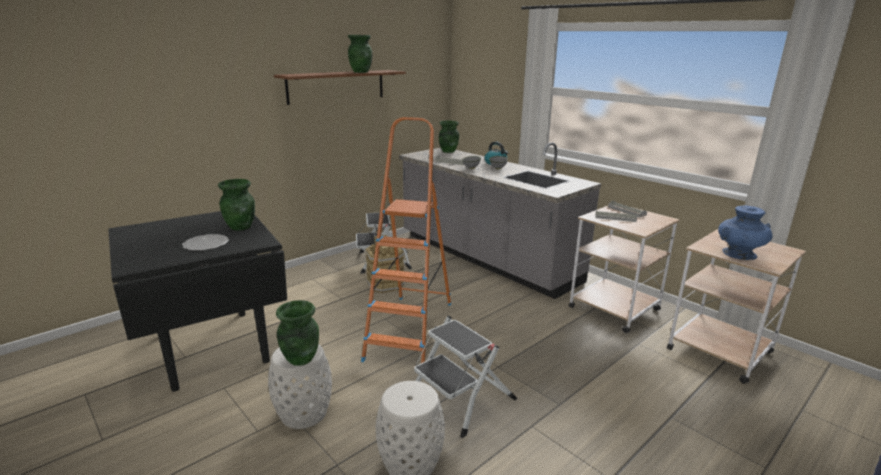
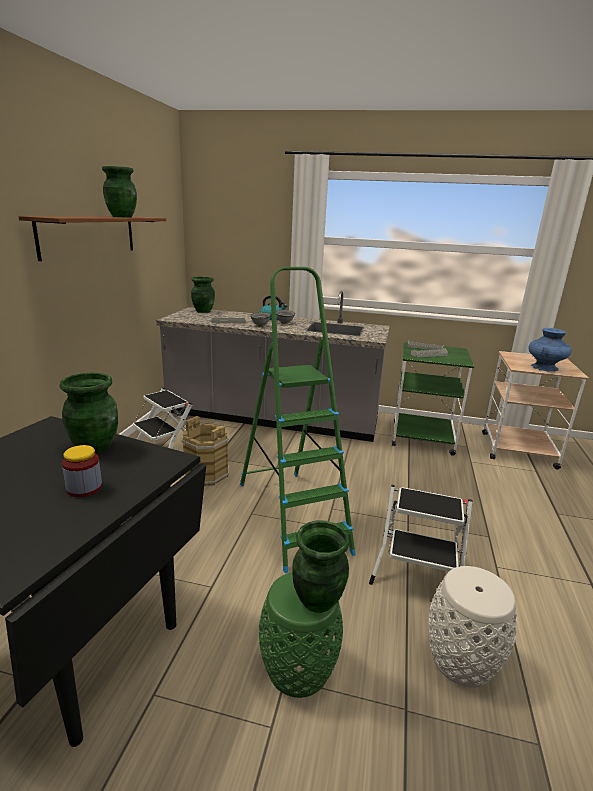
camera: 35 degrees left, 0 degrees up
plate [182,234,229,251] -> jar [62,445,102,497]
white stool [268,344,332,429] -> green stool [259,572,343,698]
orange step ladder [361,117,451,363] -> green step ladder [240,267,355,573]
beige cart [569,206,680,333] -> green cart [392,342,474,456]

